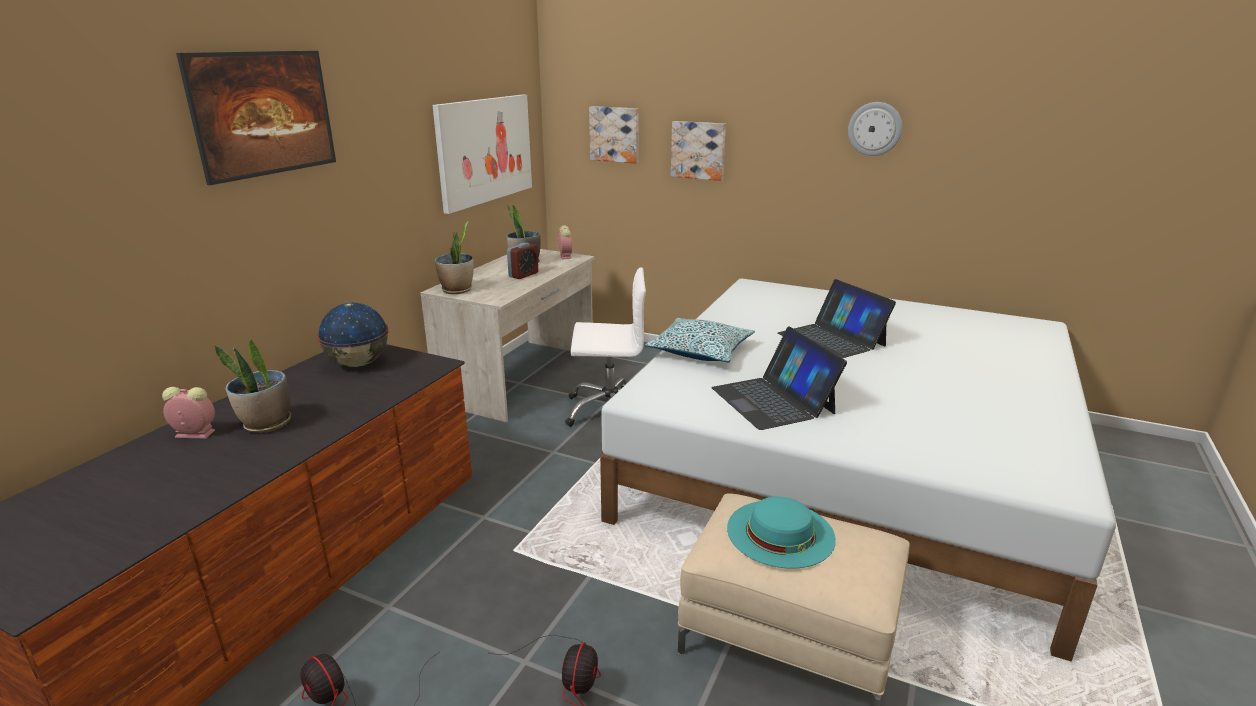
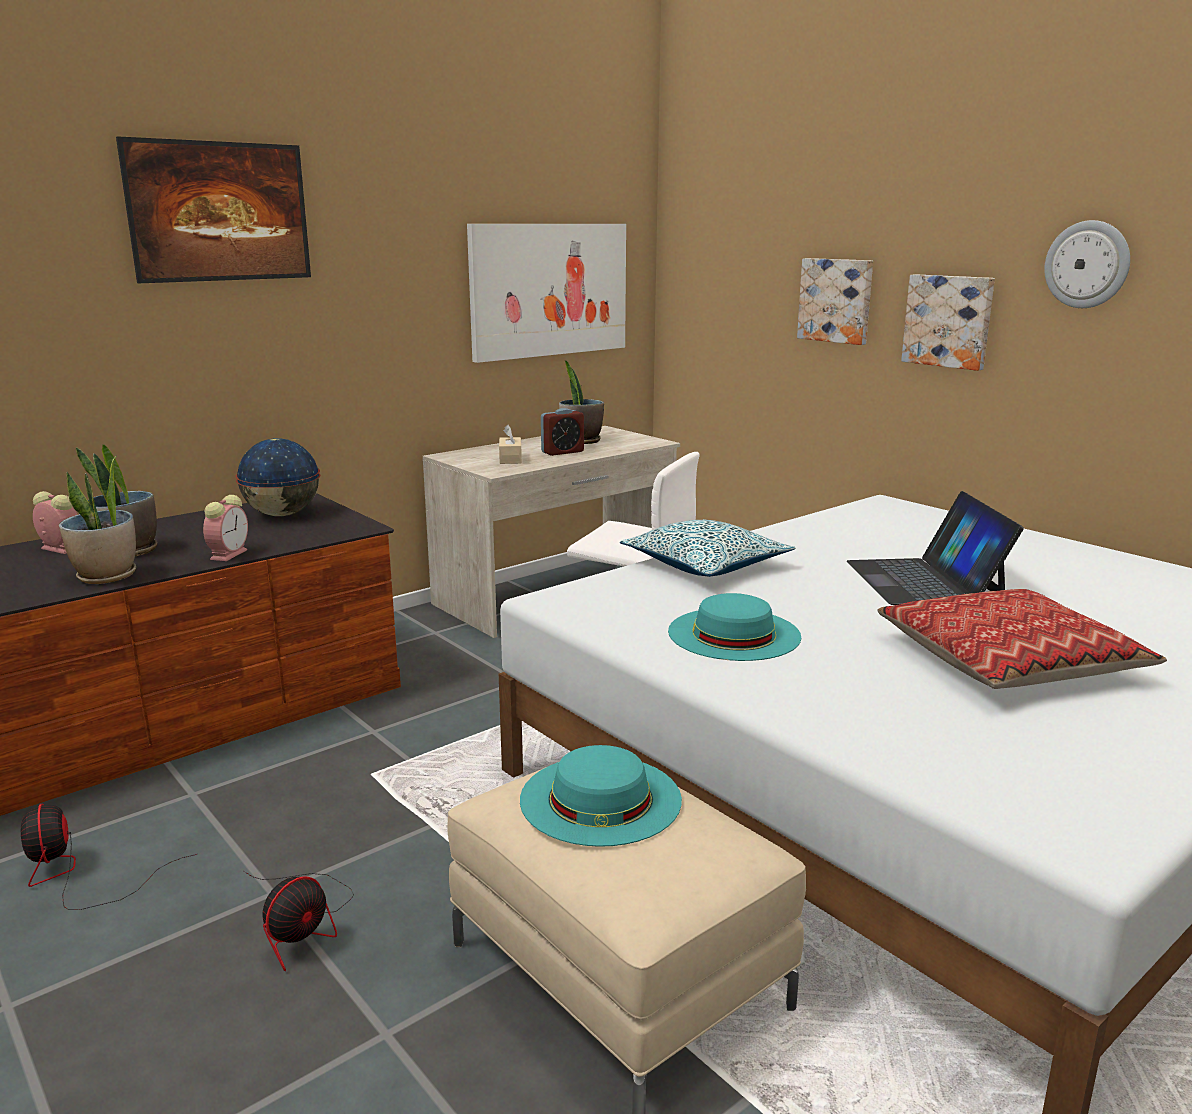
camera: 25 degrees right, 5 degrees down
potted plant [435,221,474,294] -> potted plant moved to [59,456,136,584]
alarm clock [557,225,572,259] -> alarm clock moved to [203,495,248,561]
picture [589,106,639,163] -> picture moved to [901,274,995,371]
laptop [711,326,847,430] -> turquoise hat [668,593,801,661]
none -> beige tissue box [499,424,522,464]
none -> pillow [877,589,1167,689]

